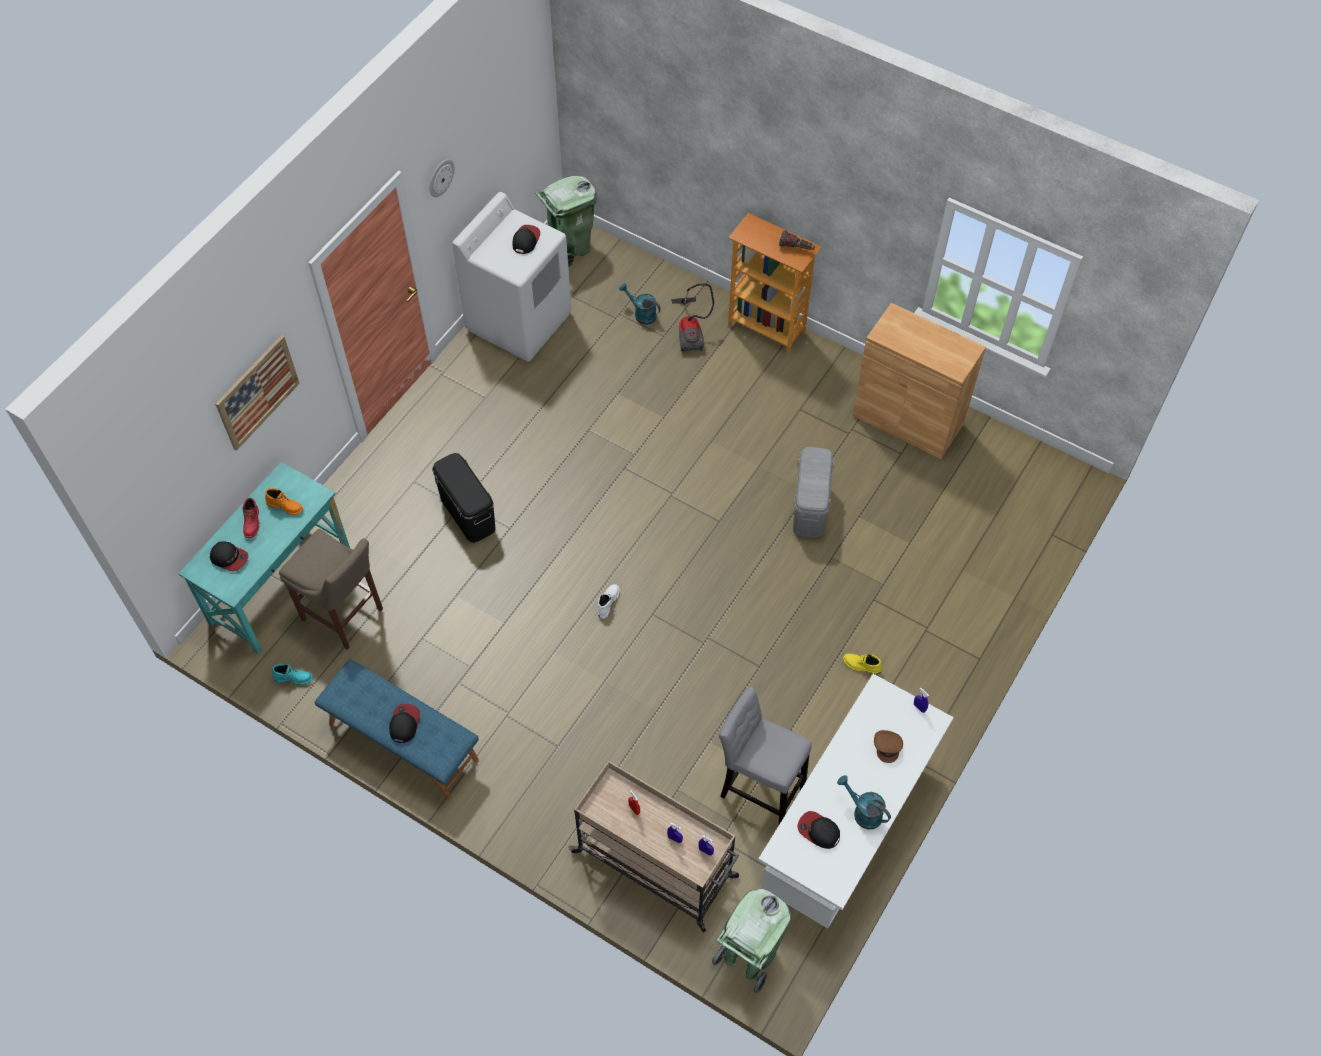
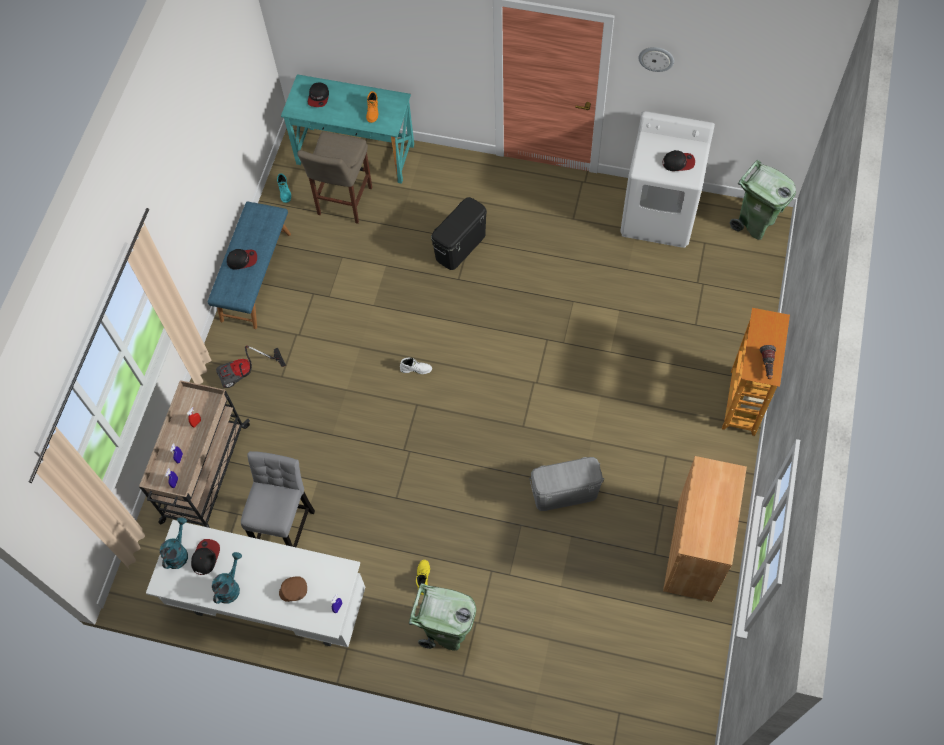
camera: 75 degrees right, 5 degrees up
picture [215,335,300,451] -> none
red boot [242,498,259,538] -> none
turquoise watering can [619,283,661,325] -> turquoise watering can moved to [160,517,188,569]
vacuum cleaner [672,284,714,353] -> vacuum cleaner moved to [216,345,286,388]
green trash can [712,889,792,993] -> green trash can moved to [409,583,476,651]

